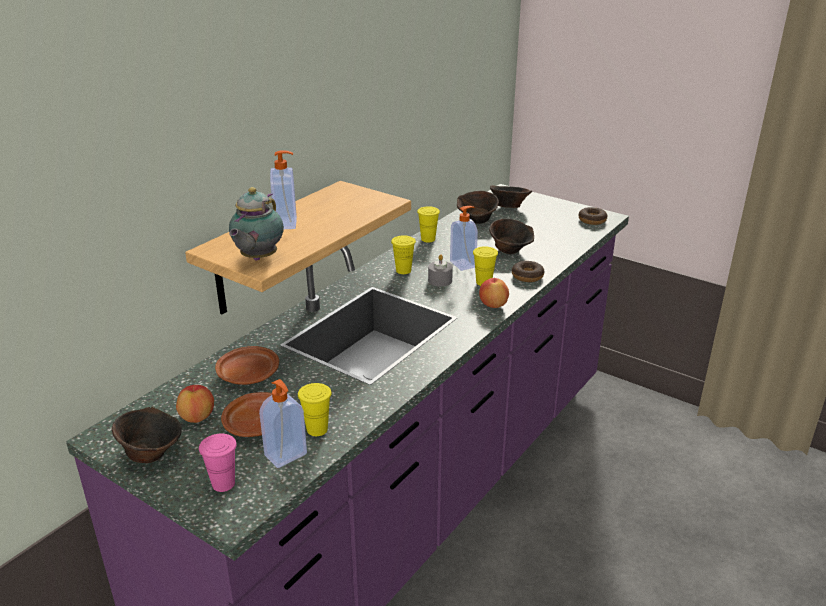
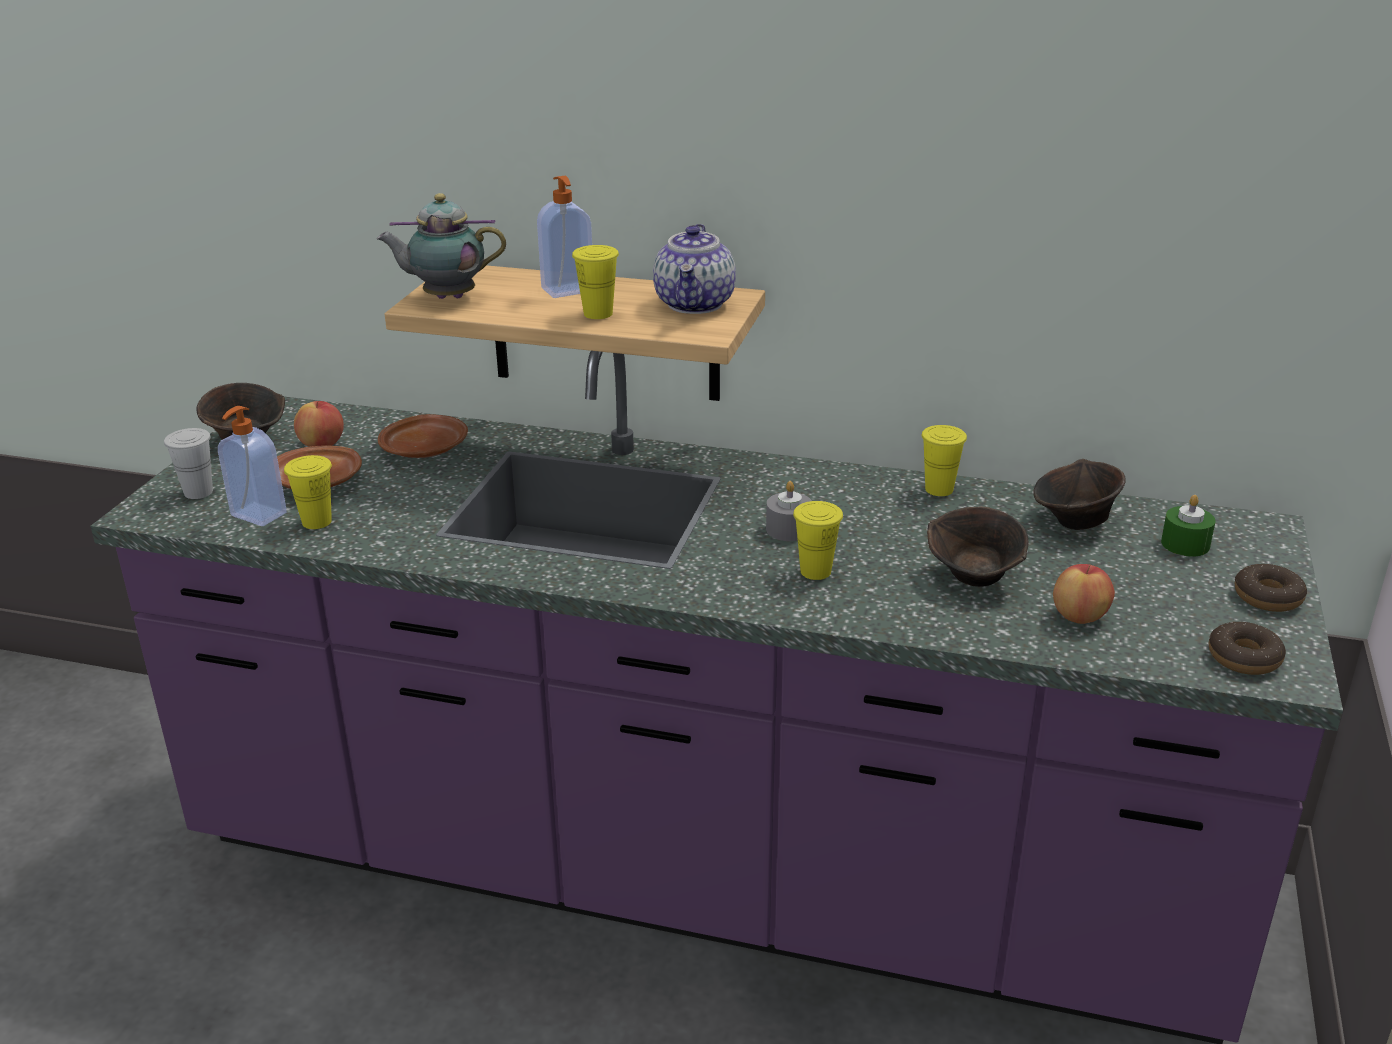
camera: 70 degrees right, 0 degrees up
pink cup [199,434,237,492] -> white cup [164,428,213,499]
yellow cup [391,235,416,274] -> yellow cup moved to [572,245,619,319]
soap dispenser [450,206,478,271] -> none
apple [479,277,509,308] -> apple moved to [1053,564,1115,624]
brown bowl [490,185,532,208] -> green candle [1161,495,1216,557]
donut [512,261,544,282] -> donut moved to [1235,564,1307,612]
none -> teapot [653,224,736,314]

